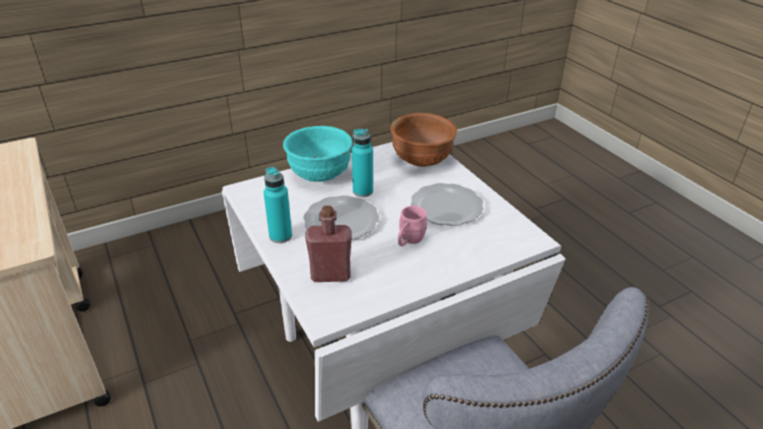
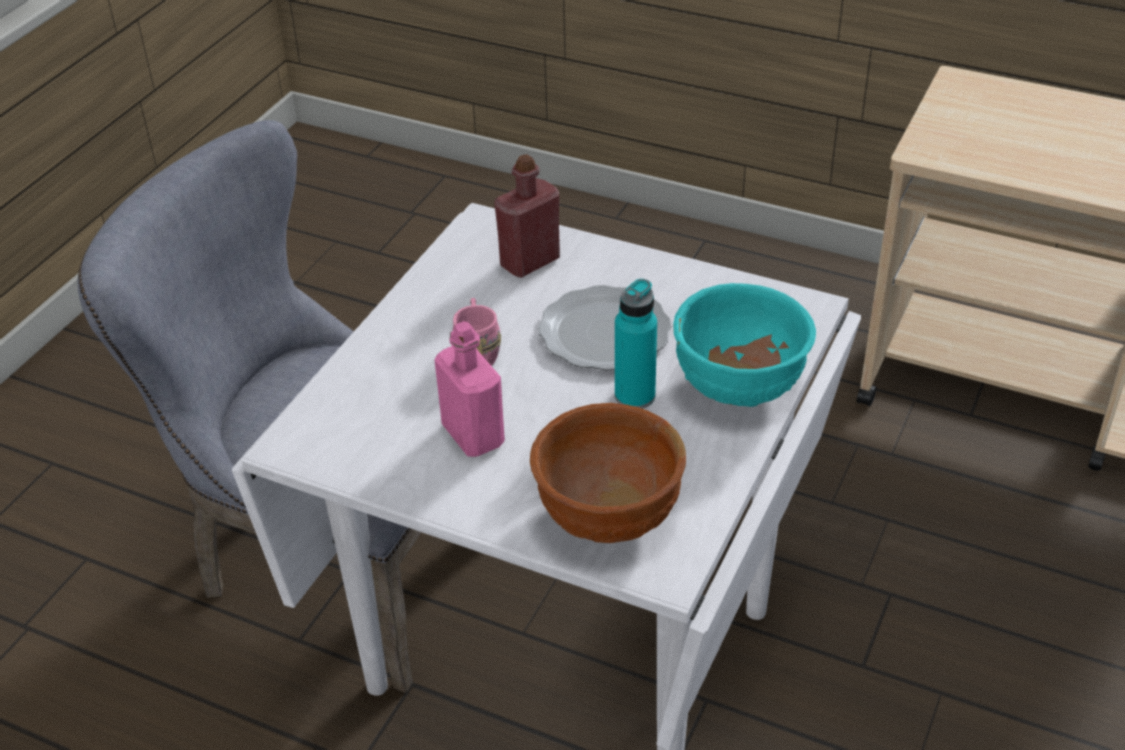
camera: 145 degrees right, 5 degrees up
turquoise bottle [264,167,292,243] -> none
plate [411,183,484,226] -> pink bottle [434,321,505,457]

